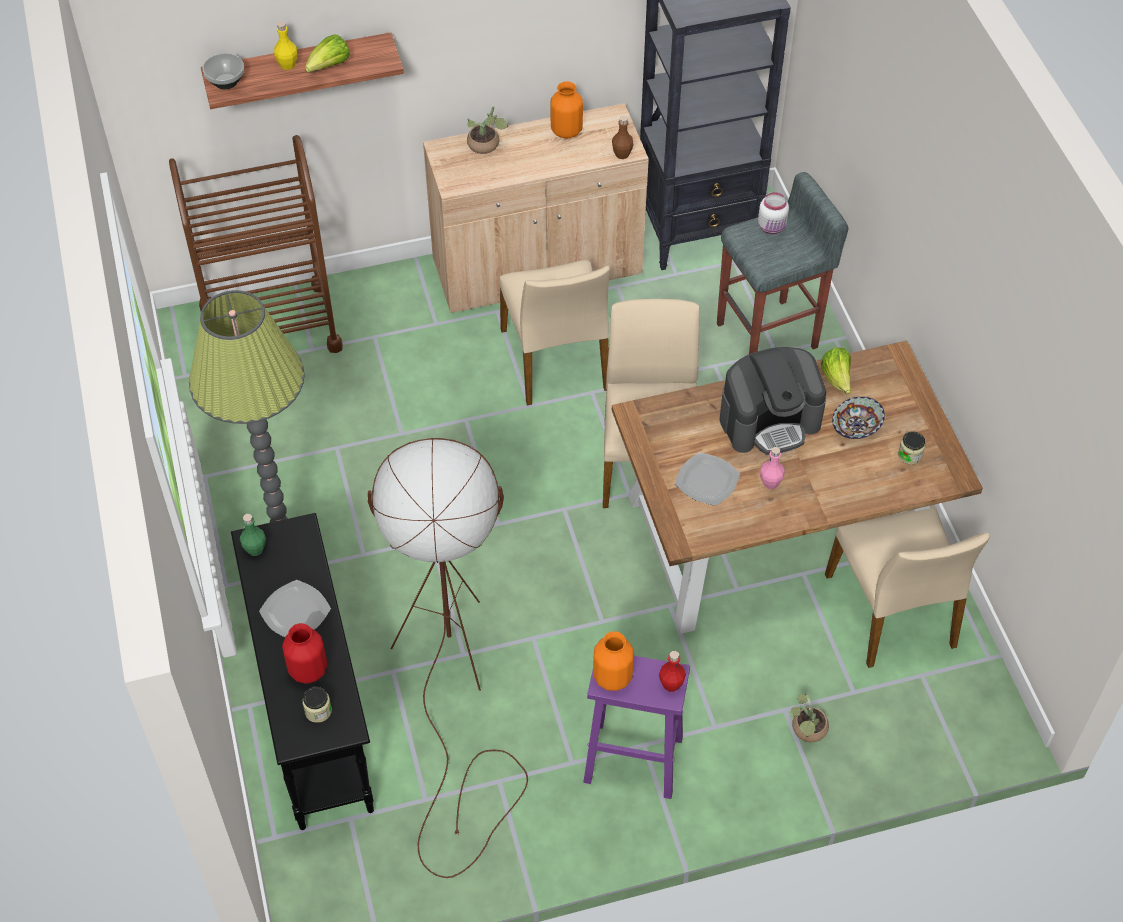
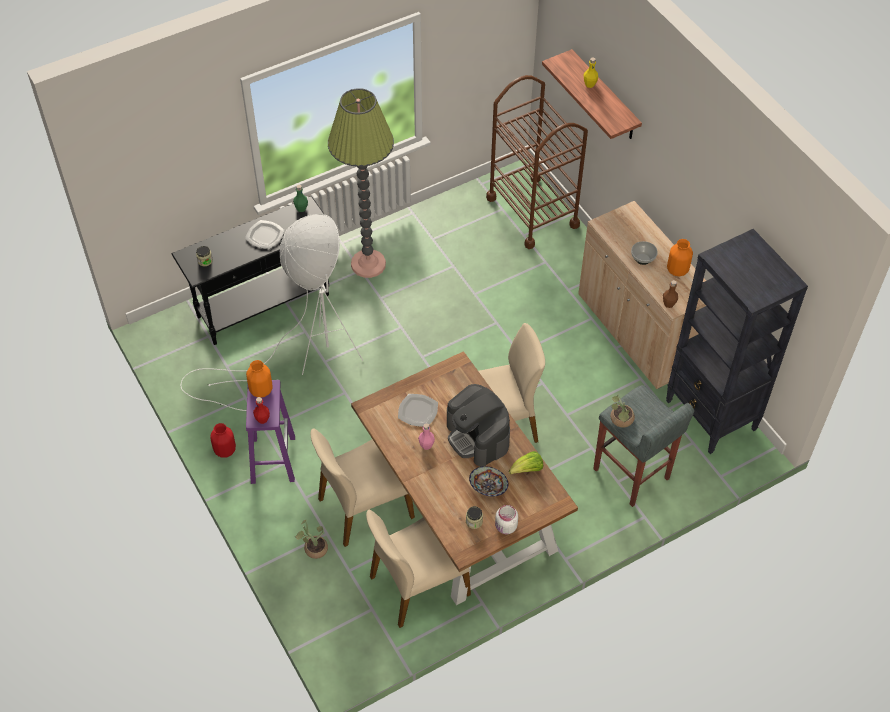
camera: 75 degrees right, 0 degrees up
bowl [202,53,244,89] -> bowl moved to [631,241,658,265]
red vase [282,623,327,684] -> red vase moved to [210,423,236,458]
lettuce [305,35,350,73] -> none
brown floor lamp [367,438,528,878] -> white floor lamp [180,214,363,411]
potted plant [467,106,508,154] -> potted plant moved to [610,395,635,428]
beige chair [499,260,610,405] -> beige chair moved to [311,428,415,547]
white jar [758,192,789,234] -> white jar moved to [495,505,518,534]

